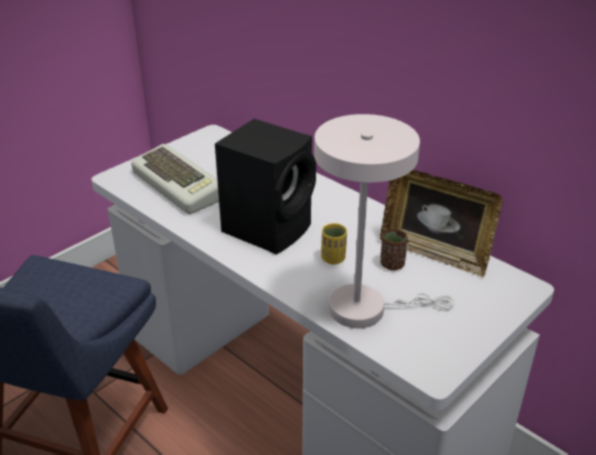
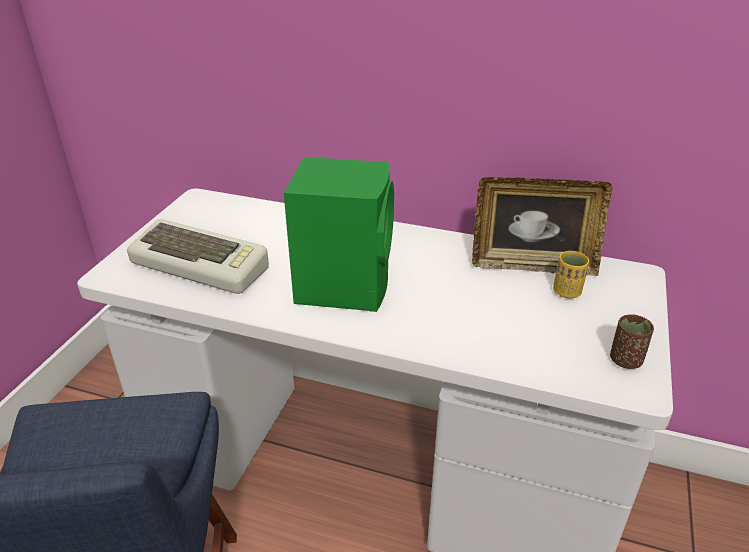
camera: 25 degrees left, 0 degrees up
black speaker [215,119,316,255] -> green speaker [284,157,394,312]
white table lamp [314,114,455,328] -> none
yellow cup [321,223,347,264] -> yellow cup moved to [553,251,589,299]
brown cup [380,229,408,270] -> brown cup moved to [610,314,654,369]

